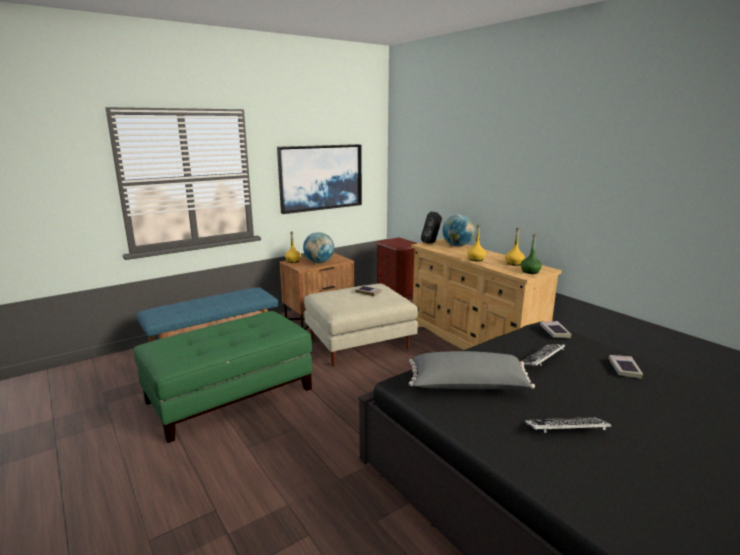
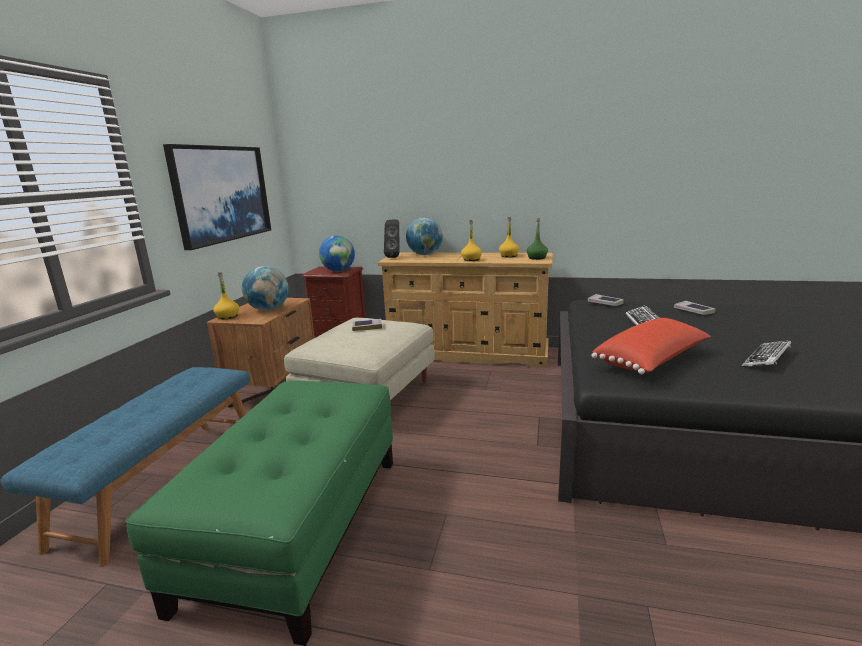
camera: 40 degrees left, 0 degrees up
grey pillow [409,351,535,390] -> red pillow [591,318,711,374]
none -> globe [319,236,355,271]

